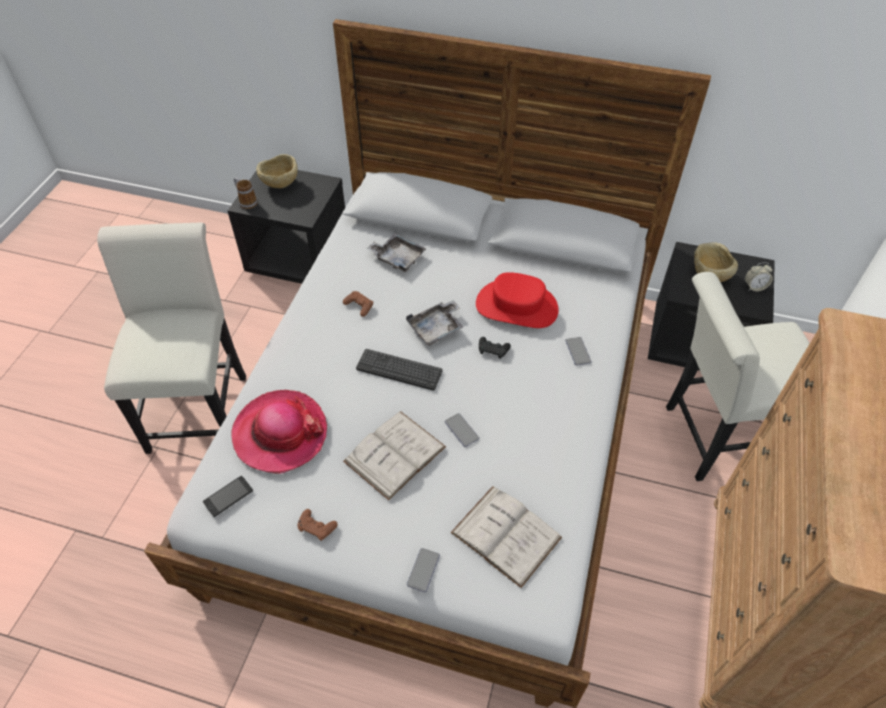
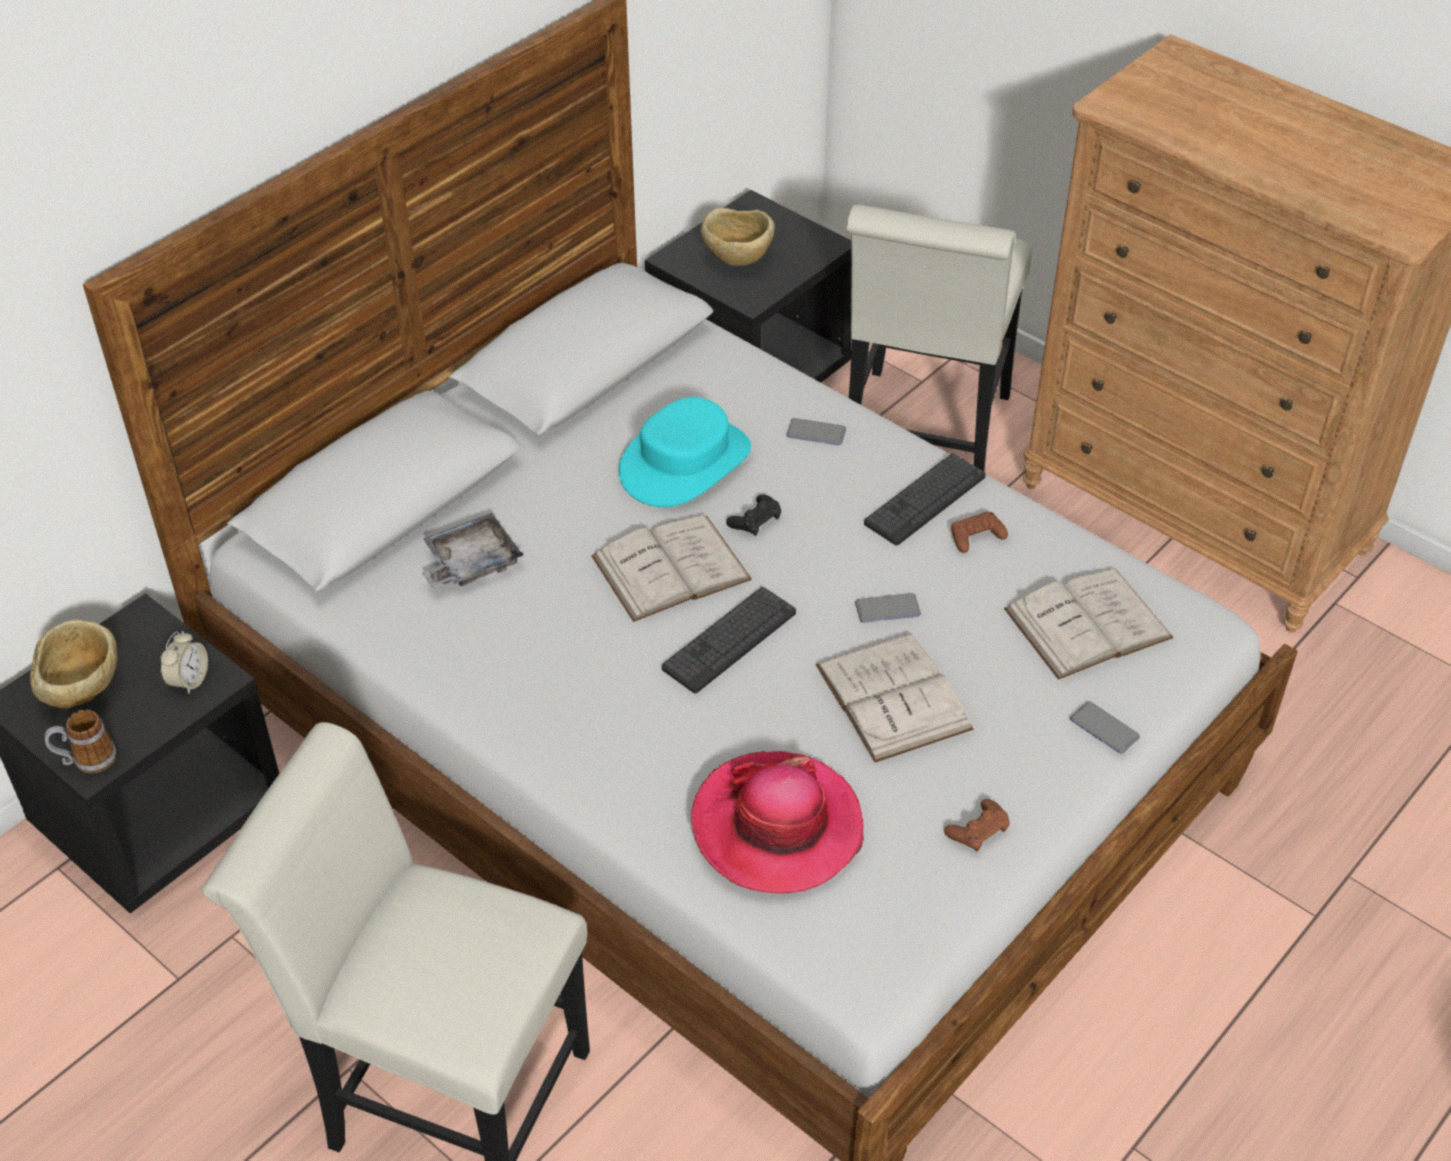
camera: 65 degrees left, 5 degrees down
phone [203,476,253,517] -> none
brown game controller [343,291,373,317] -> brown game controller moved to [951,512,1008,553]
grey tray [406,300,463,346] -> white book [591,515,752,622]
red hat [476,272,559,328] -> turquoise hat [619,397,751,507]
alarm clock [745,262,773,292] -> alarm clock moved to [160,631,208,694]
none -> keyboard [864,453,986,546]

